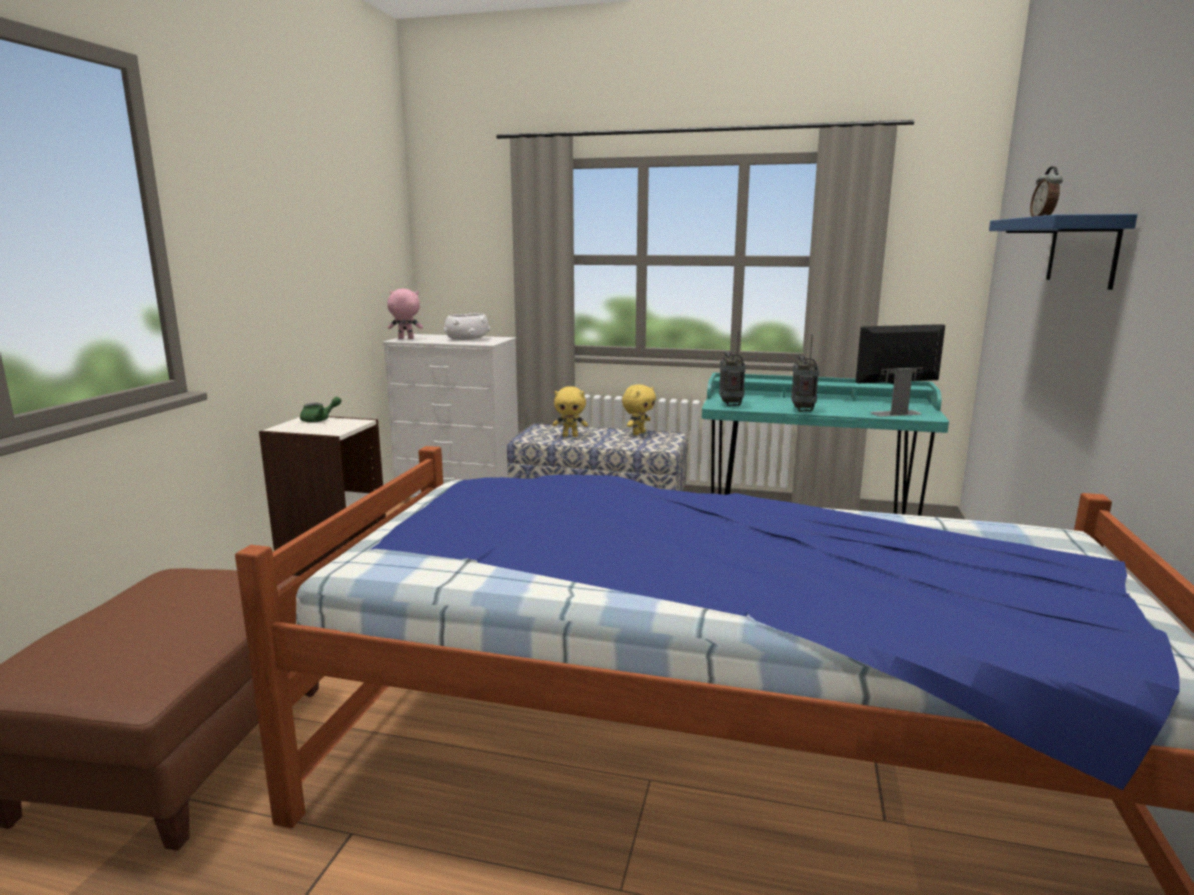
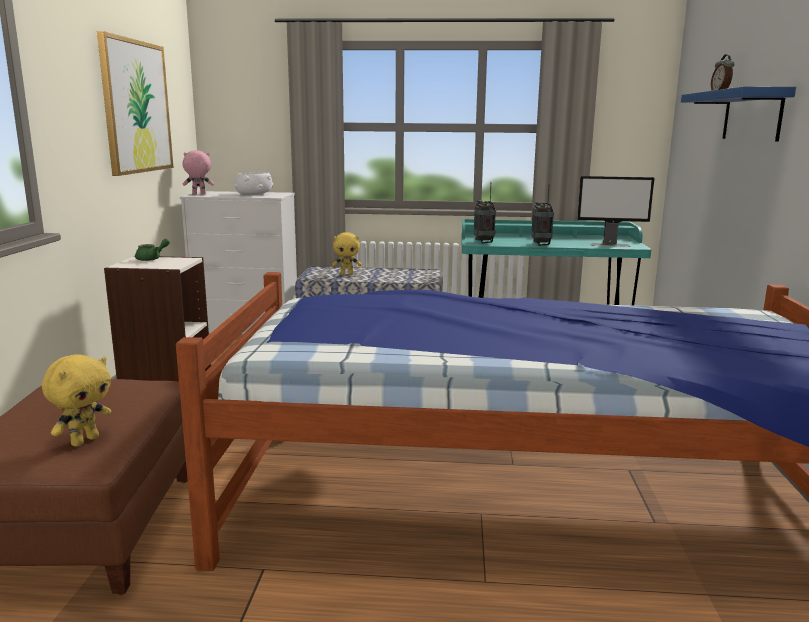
camera: 10 degrees left, 0 degrees up
yellow plush toy [622,384,656,435] -> yellow plush toy moved to [42,354,111,447]
monitor [856,324,945,417] -> monitor turned 150 degrees counterclockwise [577,176,654,247]
none -> picture [97,31,173,176]

